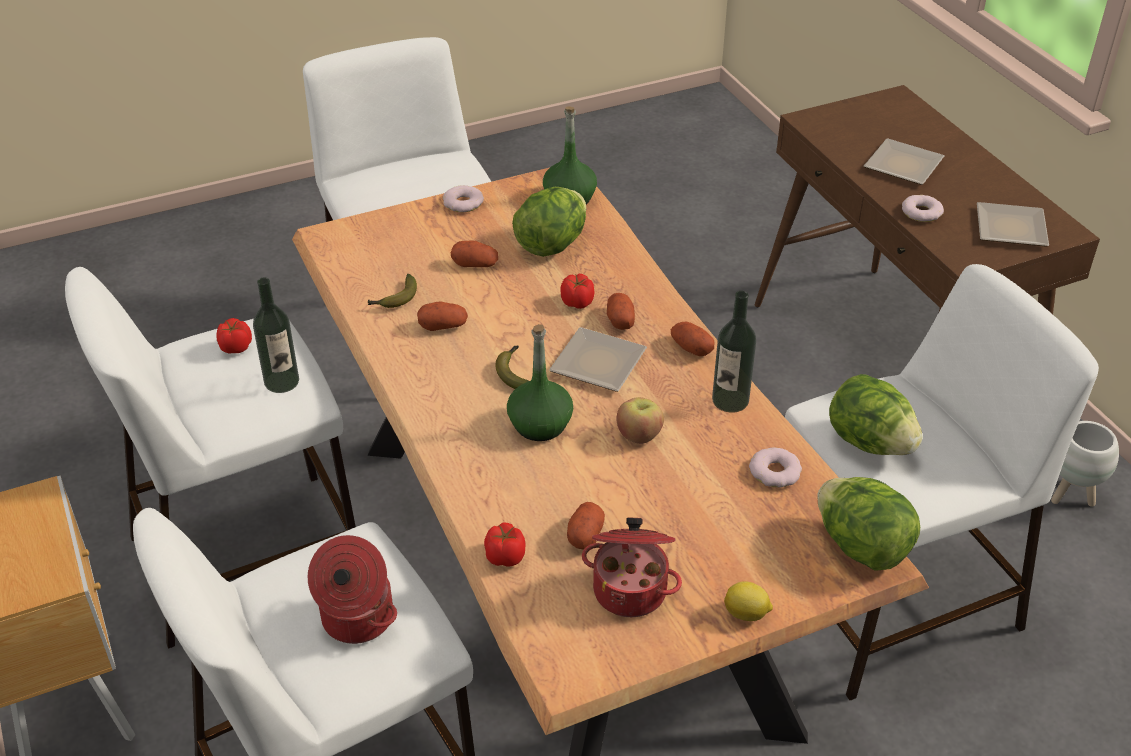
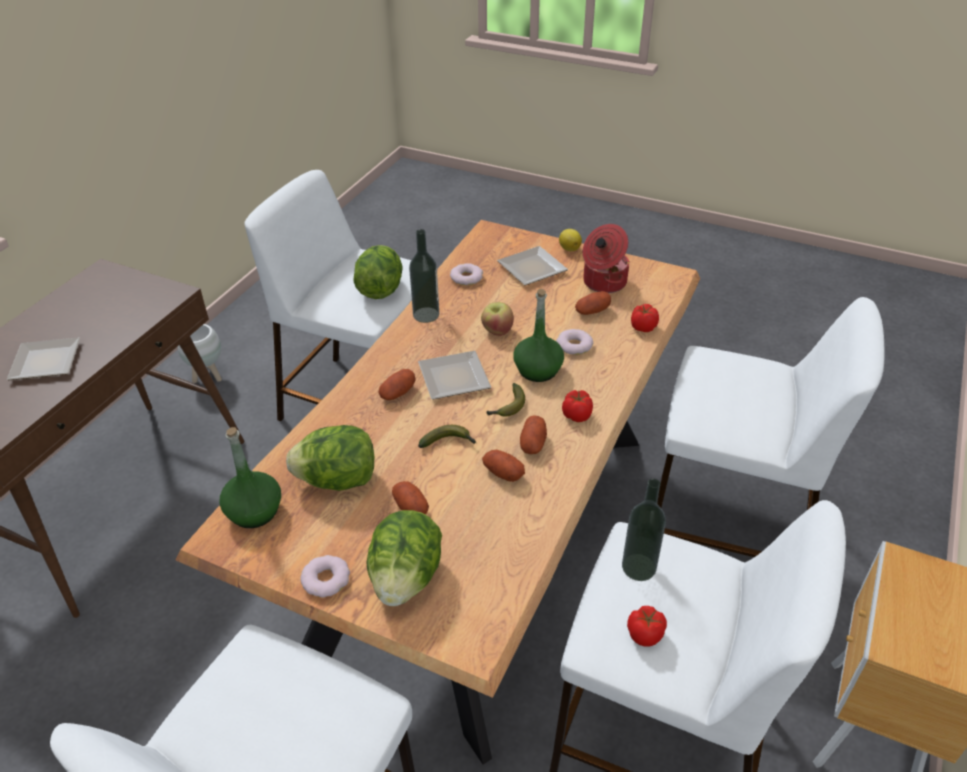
camera: 130 degrees left, 0 degrees up
cooking pot [308,535,397,644] -> none
banana [368,274,417,308] -> banana moved to [418,425,476,448]
tomato [560,274,595,309] -> tomato moved to [562,390,593,422]
potato [671,322,714,356] -> potato moved to [520,415,547,454]
lettuce [818,477,920,571] -> lettuce moved to [367,510,442,606]
donut [902,195,944,222] -> donut moved to [556,329,593,355]
plate [977,202,1049,247] -> plate moved to [497,246,568,286]

